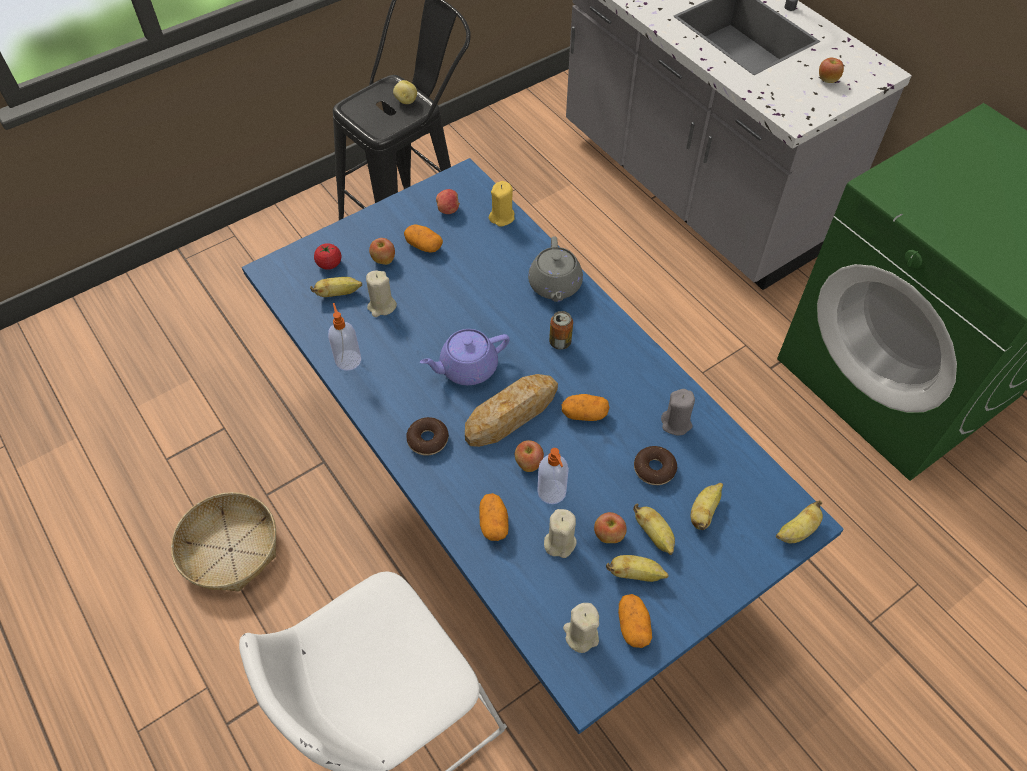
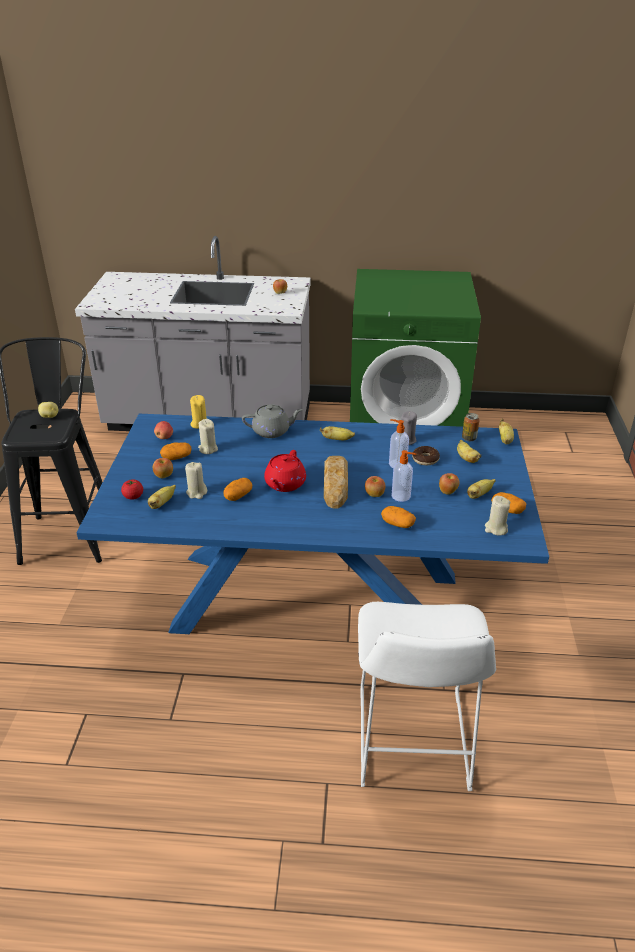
camera: 50 degrees left, 20 degrees down
basket [171,492,276,591] -> none
soap dispenser [328,303,361,371] -> soap dispenser moved to [389,419,409,468]
donut [406,417,449,455] -> none
purple teapot [420,329,509,385] -> red teapot [264,450,306,492]
grey teapot [528,236,583,302] -> grey teapot turned 45 degrees counterclockwise [242,405,303,438]
beige candle [544,509,577,558] -> beige candle moved to [198,419,218,454]
can [549,311,573,350] -> can moved to [462,413,480,441]
potato [562,394,609,421] -> potato moved to [224,478,252,501]
banana [633,504,675,555] -> banana moved to [320,426,355,440]

